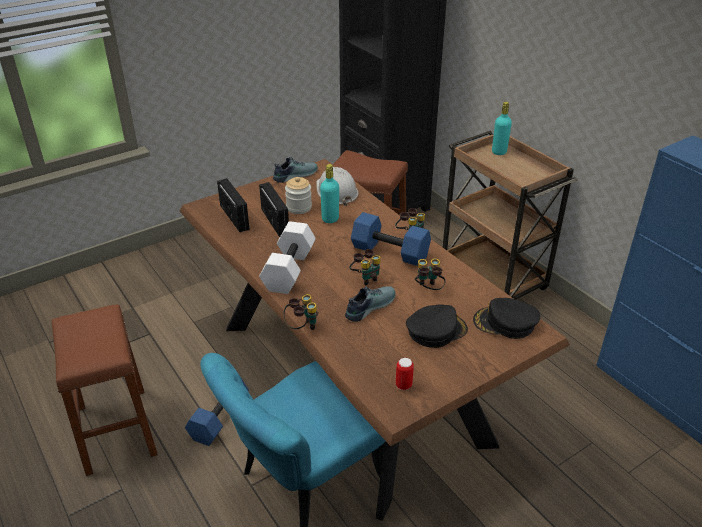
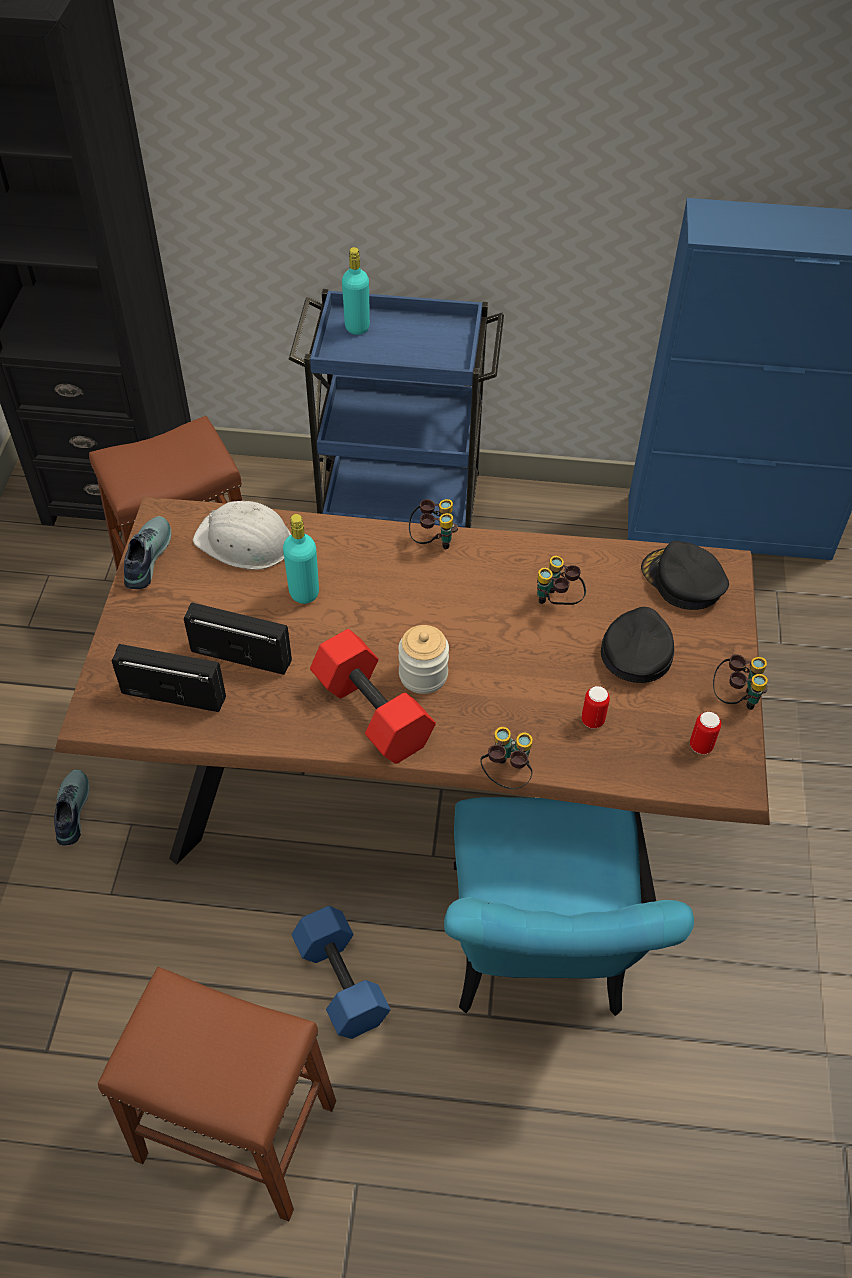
camera: 50 degrees left, 15 degrees up
white dumbbell [259,221,316,294] -> red dumbbell [310,629,436,764]
jar [285,177,312,214] -> jar moved to [398,625,449,694]
shoe [345,286,396,322] -> shoe moved to [54,770,90,845]
binoculars [349,249,381,285] -> binoculars moved to [713,654,768,710]
blue dumbbell [351,212,431,266] -> none
brown cart [443,130,578,300] -> blue cart [289,289,504,528]
black cap [473,298,540,339] -> black cap turned 90 degrees clockwise [641,541,729,610]
none -> can [581,686,610,729]

